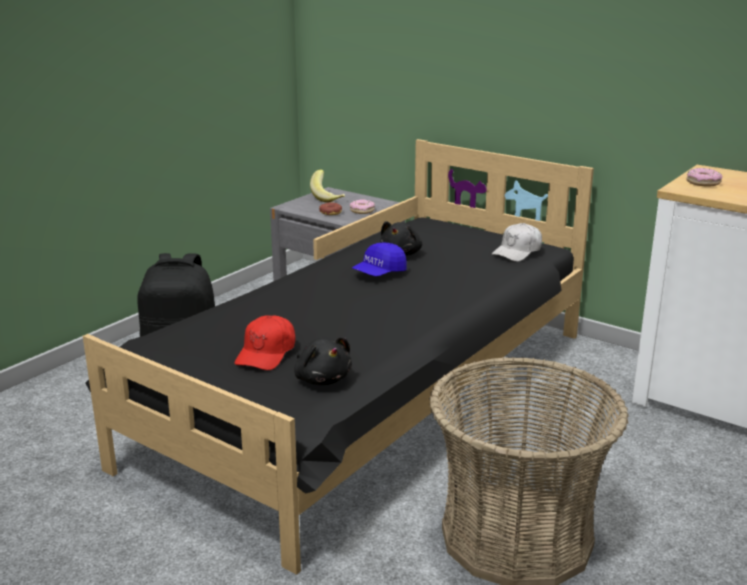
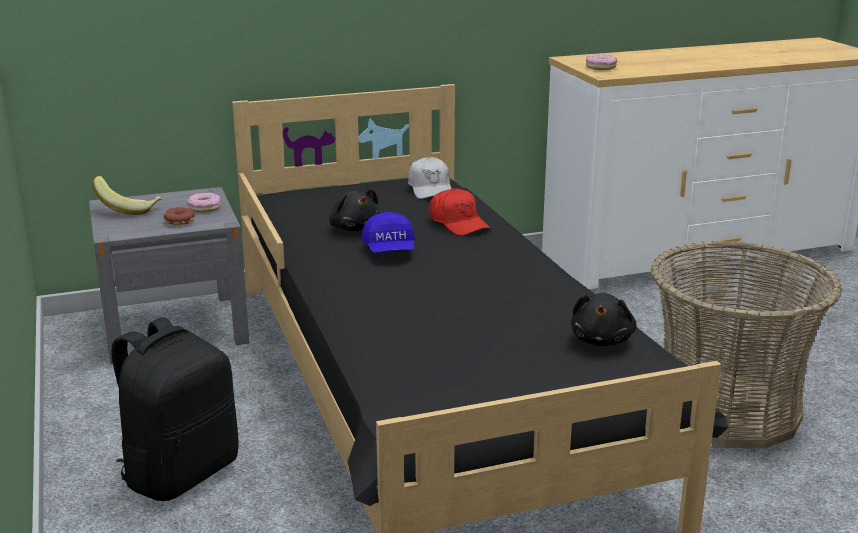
camera: 55 degrees left, 0 degrees up
red cap [234,316,296,370] -> red cap moved to [429,188,490,236]
black plush toy [294,337,352,385] -> black plush toy turned 105 degrees clockwise [571,293,636,346]

